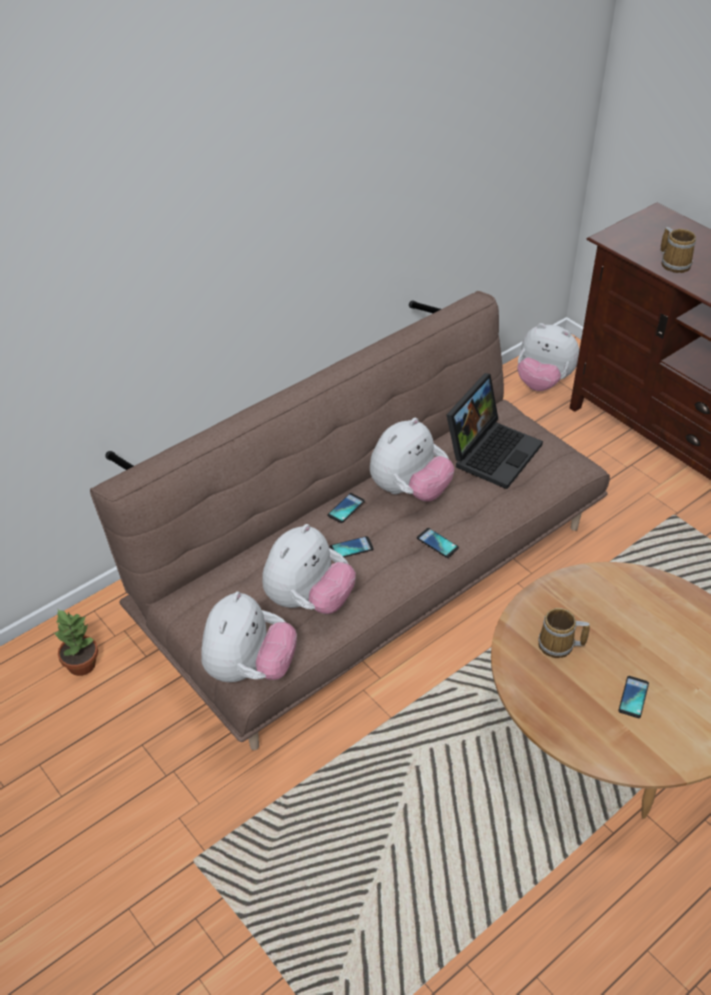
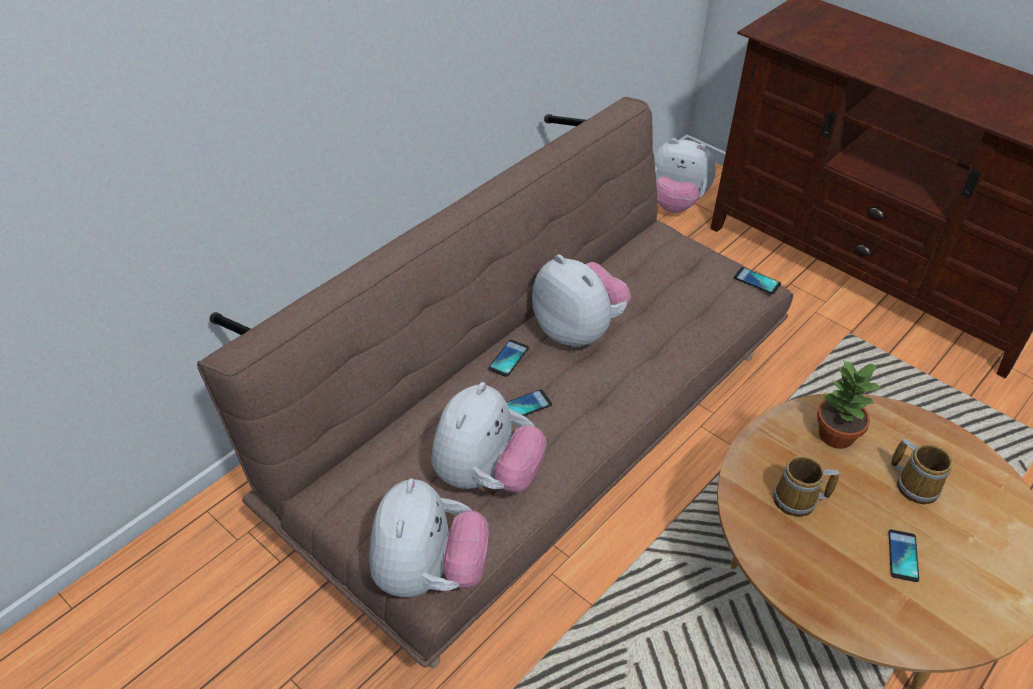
camera: 10 degrees left, 0 degrees up
potted plant [54,609,98,676] -> potted plant moved to [817,360,881,449]
plush toy [370,418,455,502] -> plush toy turned 75 degrees counterclockwise [532,255,631,348]
phone [417,528,459,558] -> phone moved to [734,267,781,294]
laptop [446,373,543,489] -> none
mug [660,227,696,273] -> mug moved to [891,439,952,504]

